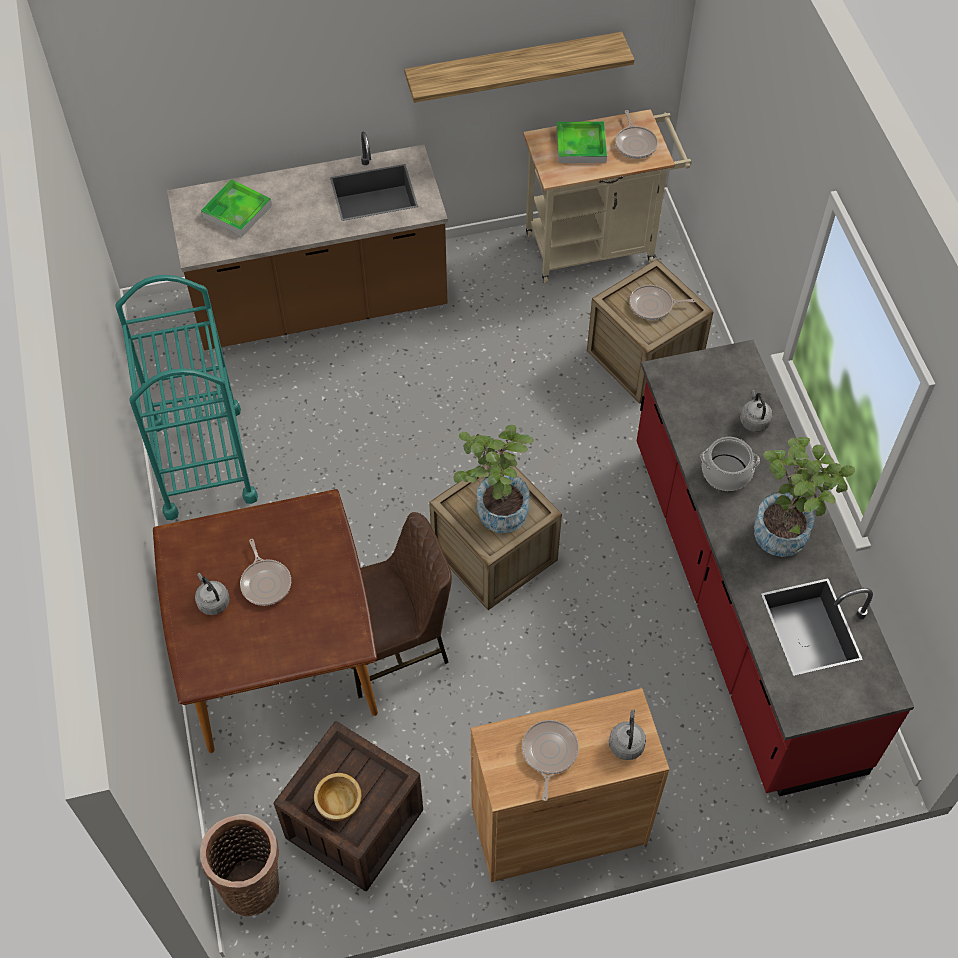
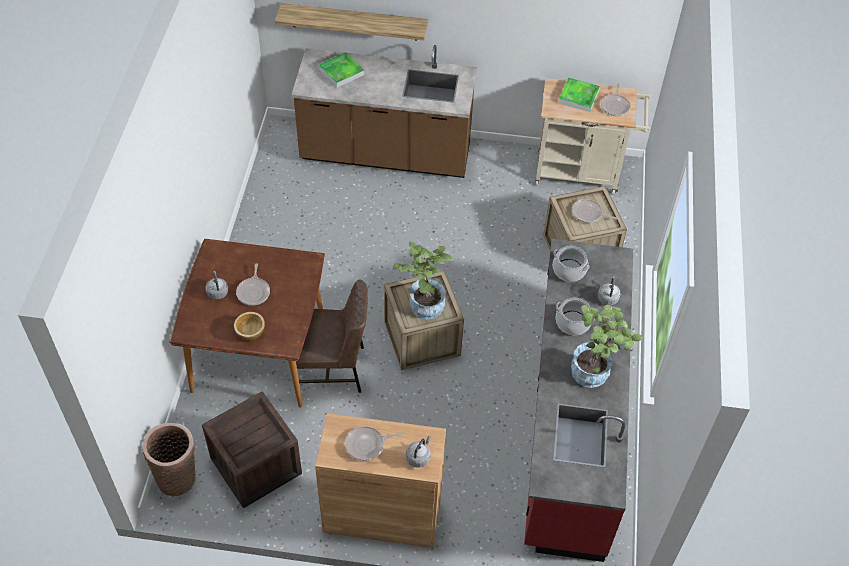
camera: 20 degrees right, 5 degrees down
turquoise cart [116,275,258,520] -> none
bowl [314,773,362,821] -> bowl moved to [234,312,265,341]
shelf [404,32,634,103] -> shelf moved to [275,3,428,41]
frying pan [522,720,579,801] -> frying pan turned 135 degrees counterclockwise [345,426,402,461]
none -> cooking pot [553,246,590,282]

